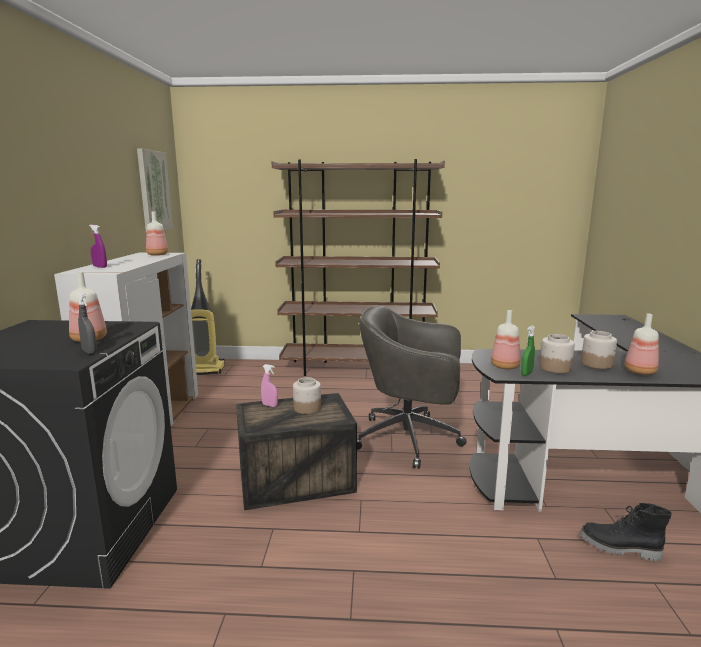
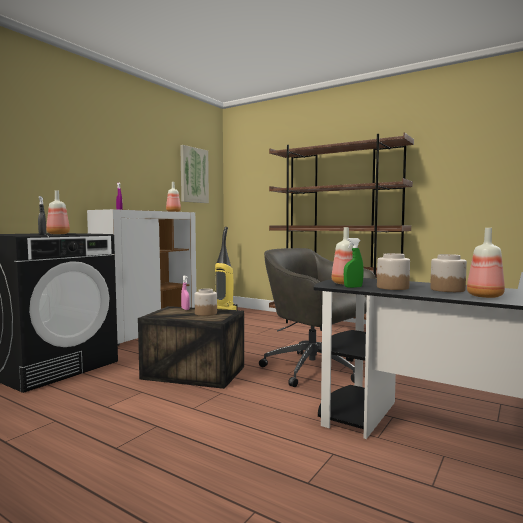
camera: 30 degrees right, 10 degrees down
black boot [580,503,672,561] -> none

